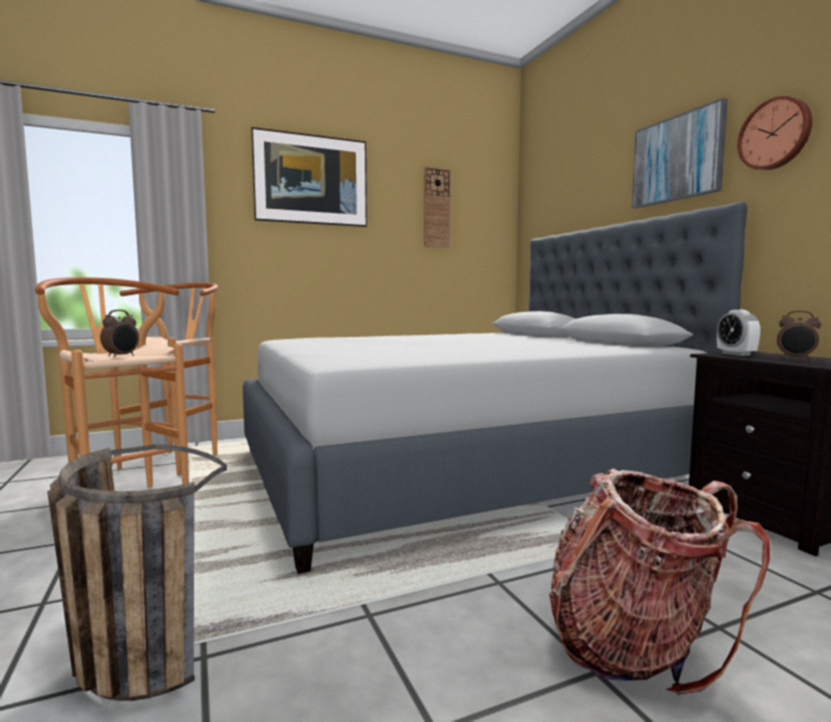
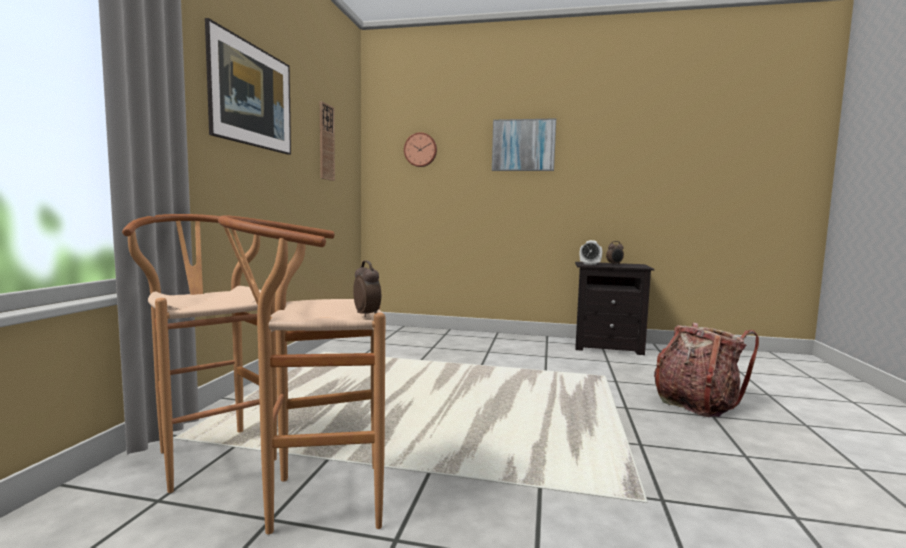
camera: 55 degrees left, 0 degrees up
basket [47,444,227,701] -> none
grey bed [243,202,747,574] -> none
wall clock [737,96,812,170] -> wall clock moved to [404,132,437,167]

